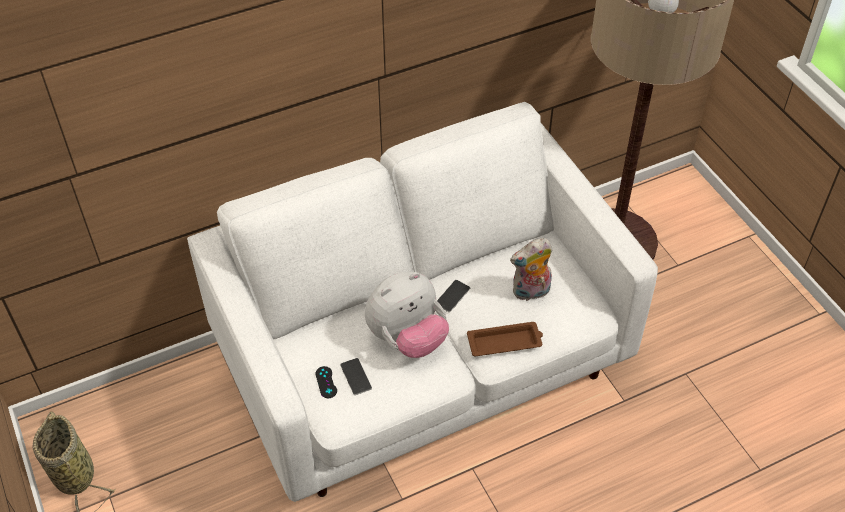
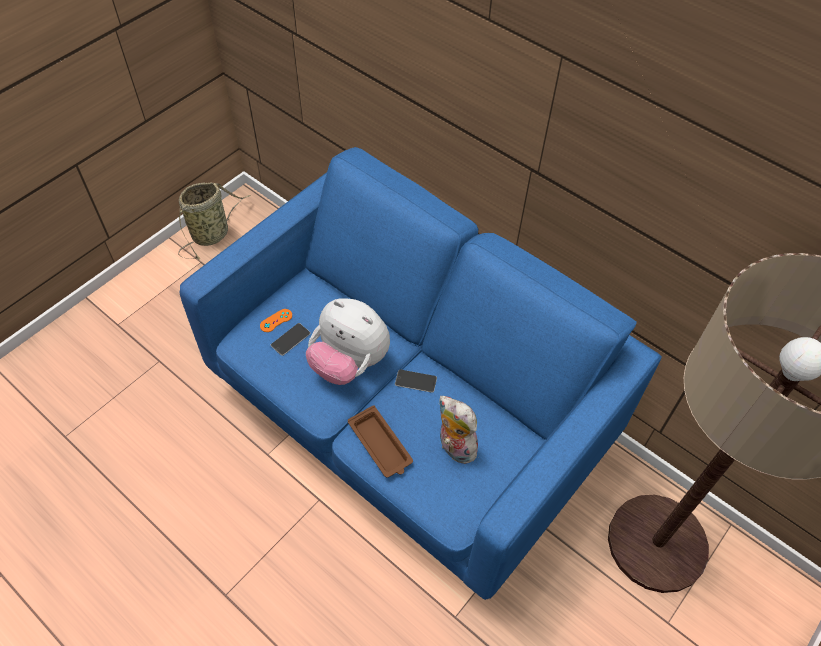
camera: 65 degrees right, 5 degrees up
white sofa [187,102,658,502] -> blue sofa [179,147,662,600]
black game controller [315,366,337,398] -> orange game controller [260,309,292,332]

